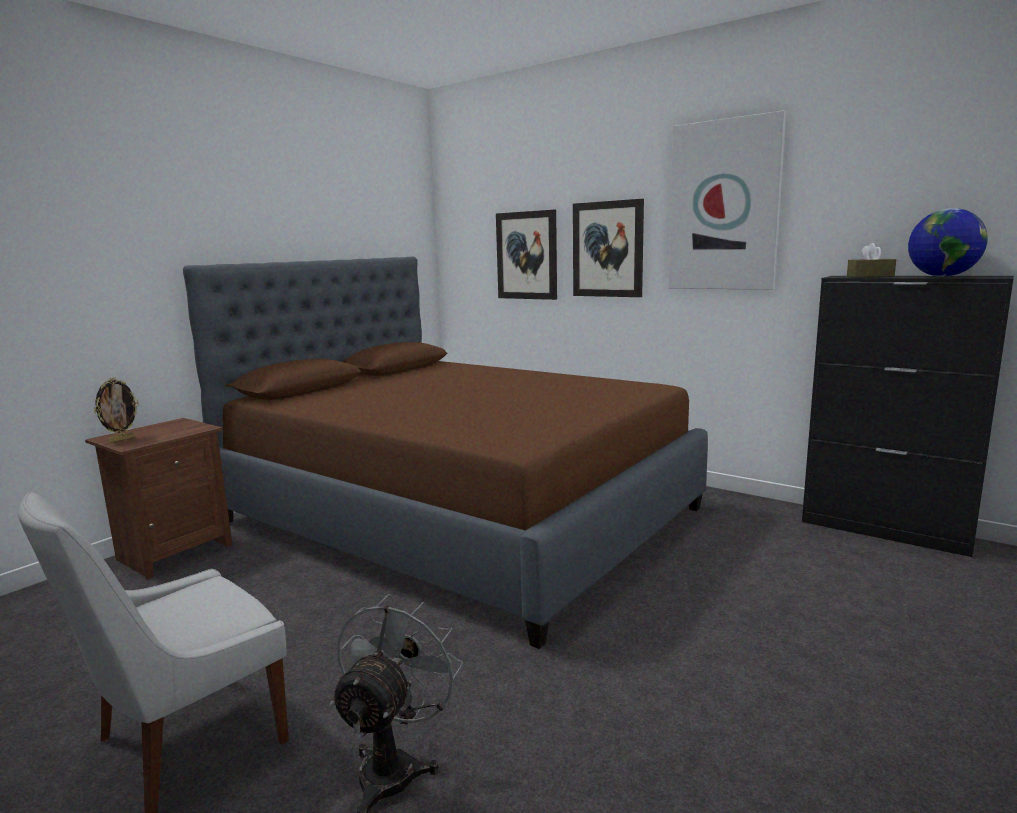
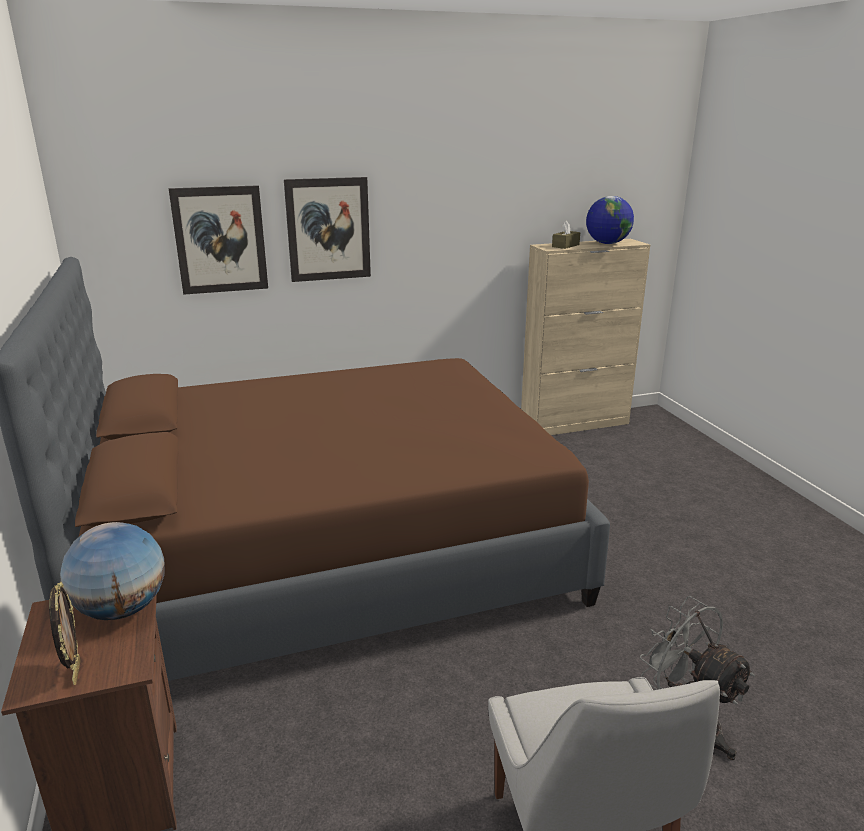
camera: 55 degrees left, 10 degrees up
picture [668,110,786,290] -> none
black cabinet [802,276,1014,557] -> beige cabinet [521,239,650,435]
none -> globe [60,522,165,620]

